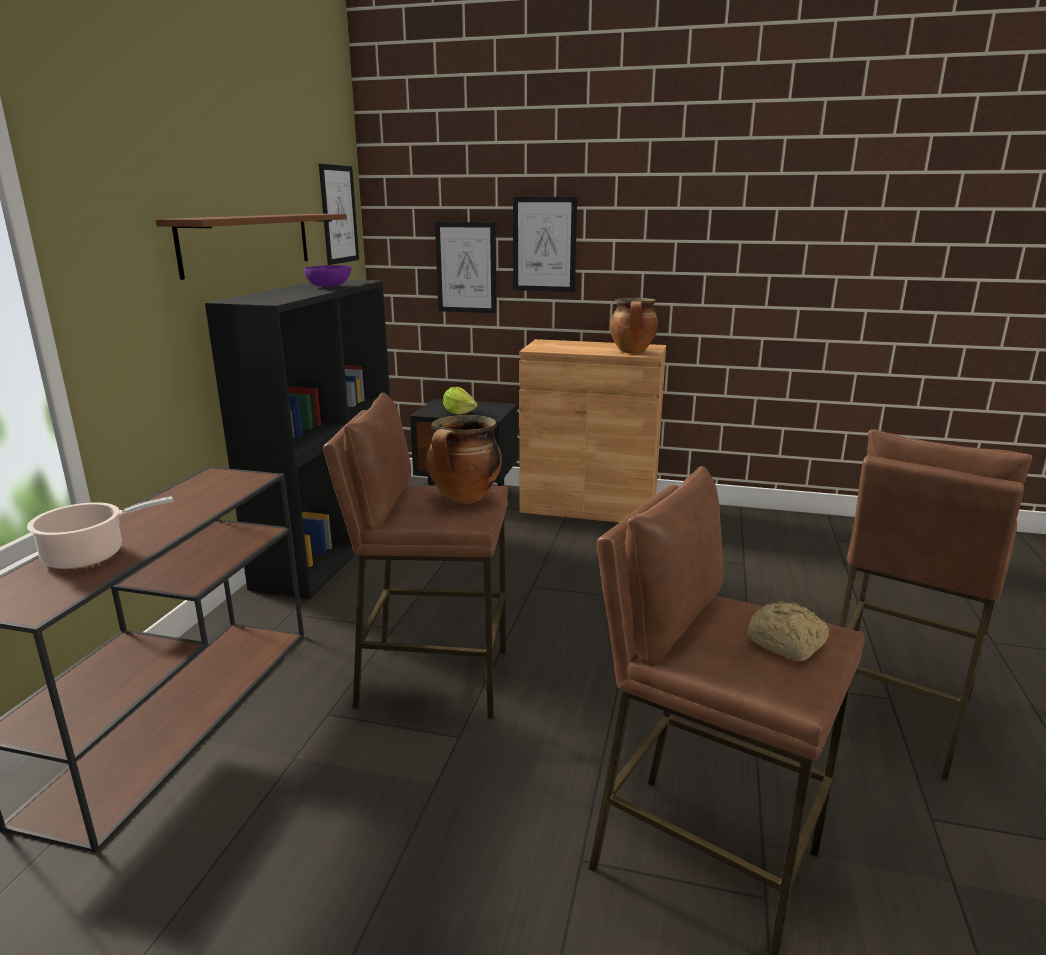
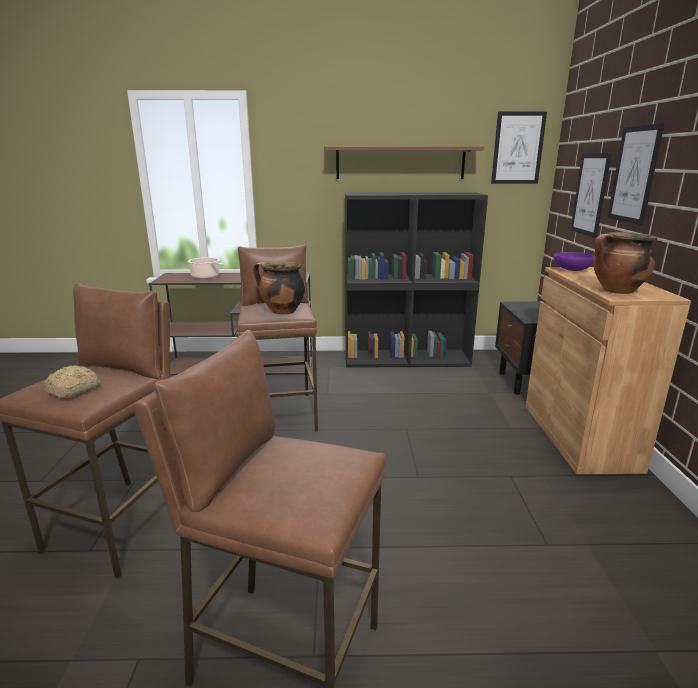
camera: 75 degrees right, 0 degrees up
purple bowl [304,265,351,287] -> purple bowl moved to [554,252,595,271]
lettuce [443,387,478,415] -> none

